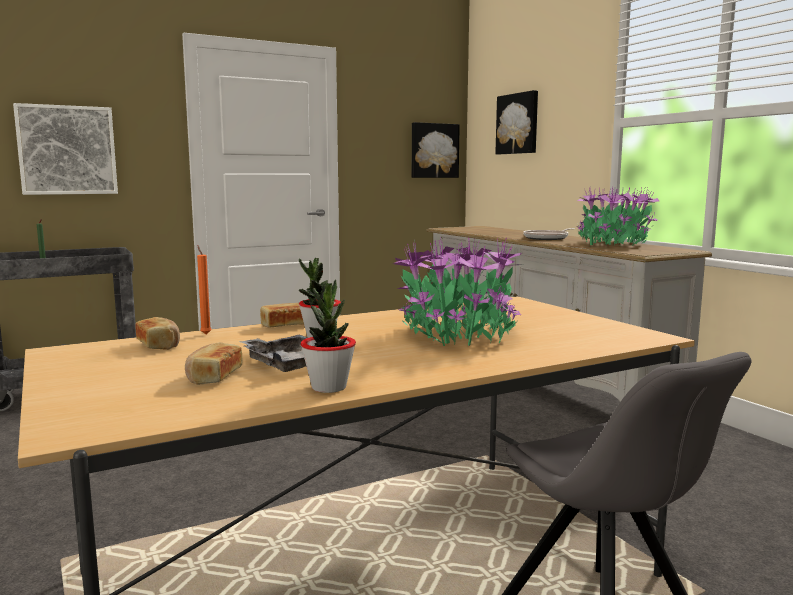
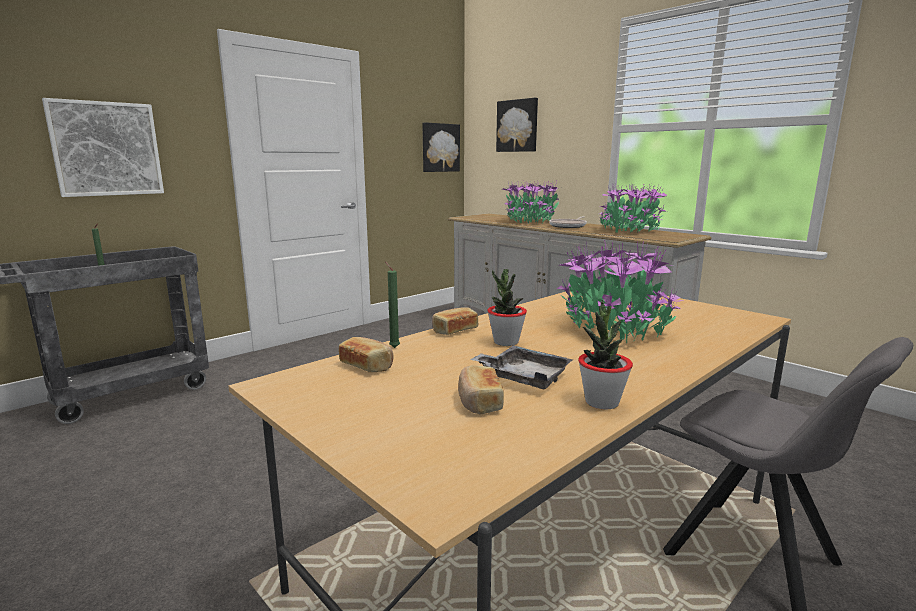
camera: 15 degrees left, 5 degrees up
orange candle [197,246,212,334] -> green candle [385,261,400,348]
none -> potted plant [502,181,559,224]

